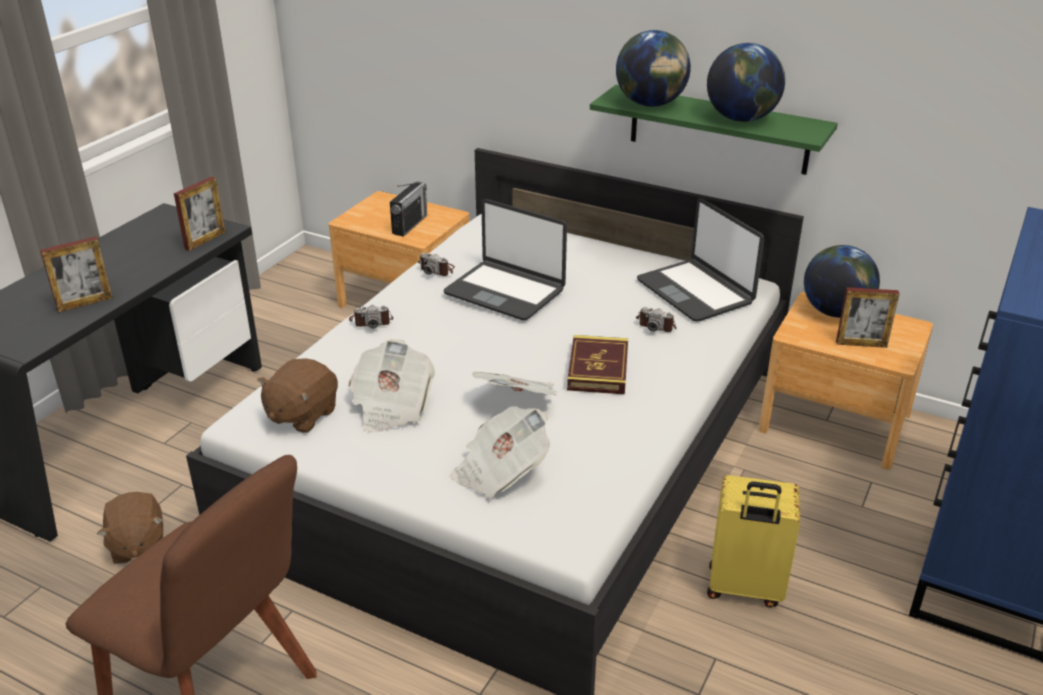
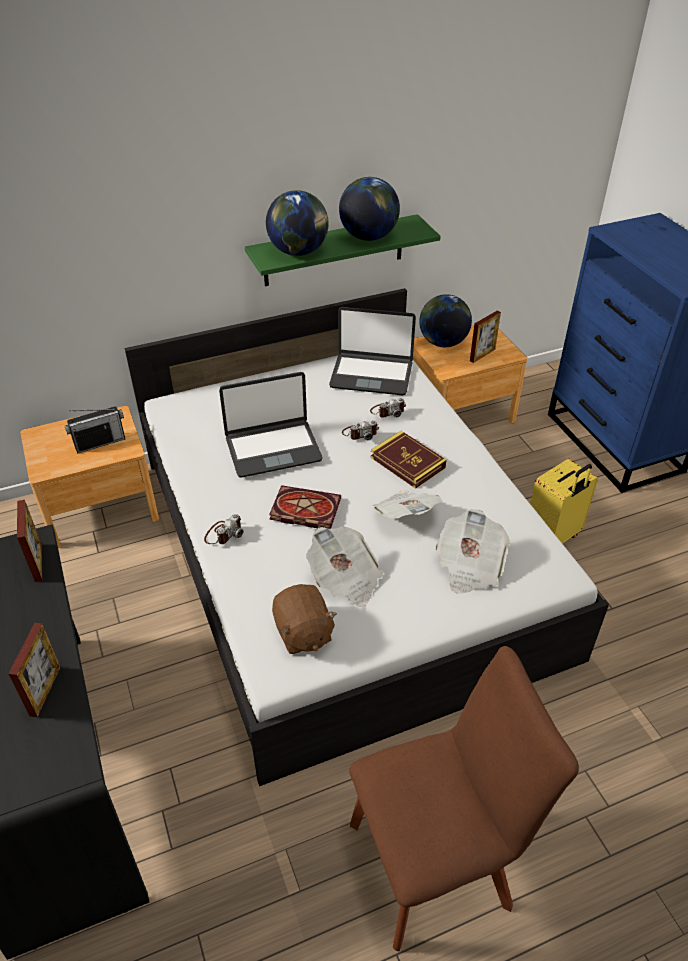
camera: 50 degrees left, 10 degrees up
brown plush toy [97,492,163,564] -> none
radio [390,181,427,237] -> radio turned 90 degrees clockwise [65,407,125,454]
camera [418,253,455,276] -> camera moved to [342,420,379,440]
none -> book [269,485,341,529]

